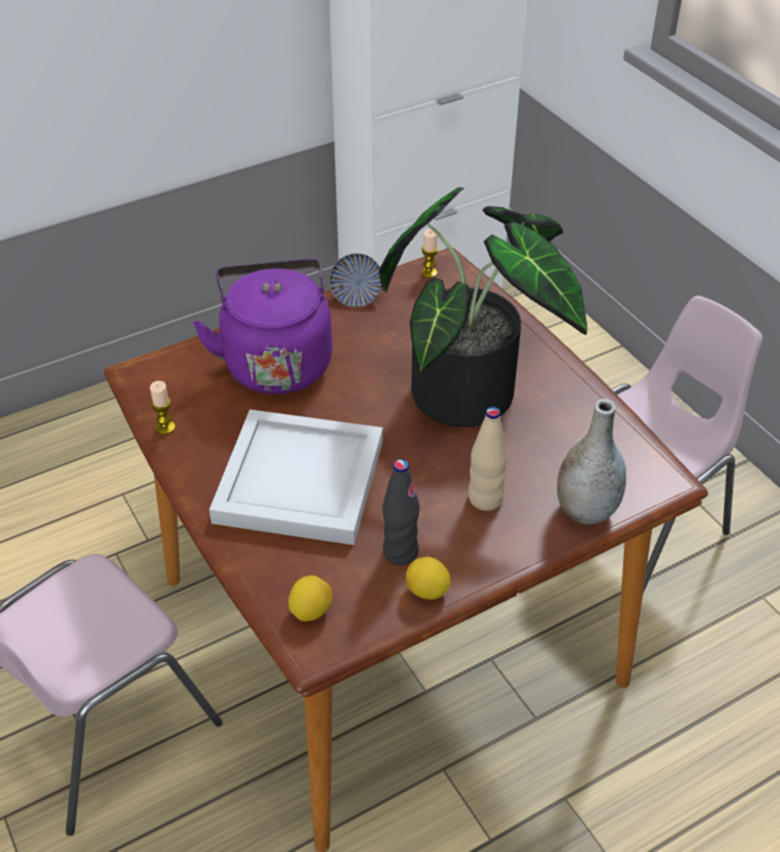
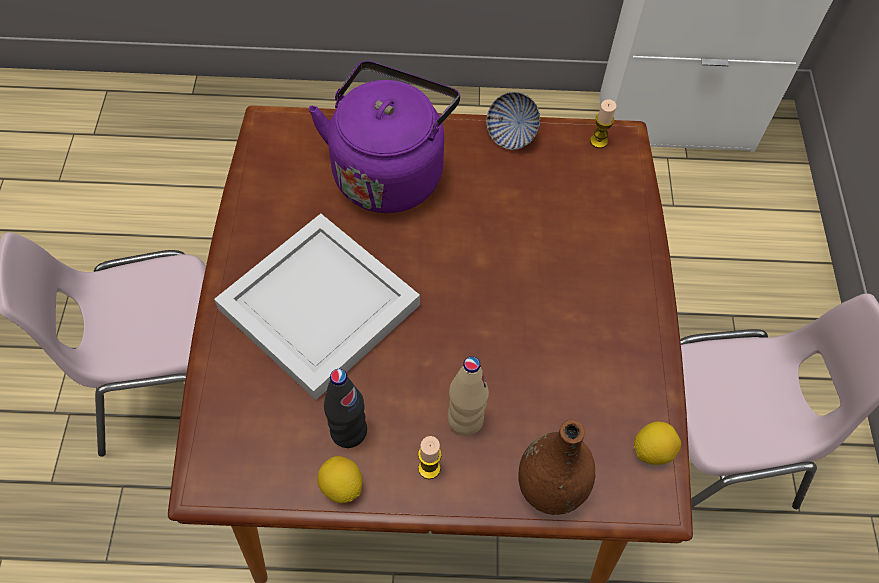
camera: 30 degrees right, 15 degrees up
candle [150,381,175,435] -> candle moved to [418,436,442,479]
lemon [288,575,332,622] -> lemon moved to [634,422,681,465]
potted plant [379,187,587,427] -> none
grey vase [557,399,626,524] -> brown vase [518,420,595,515]

